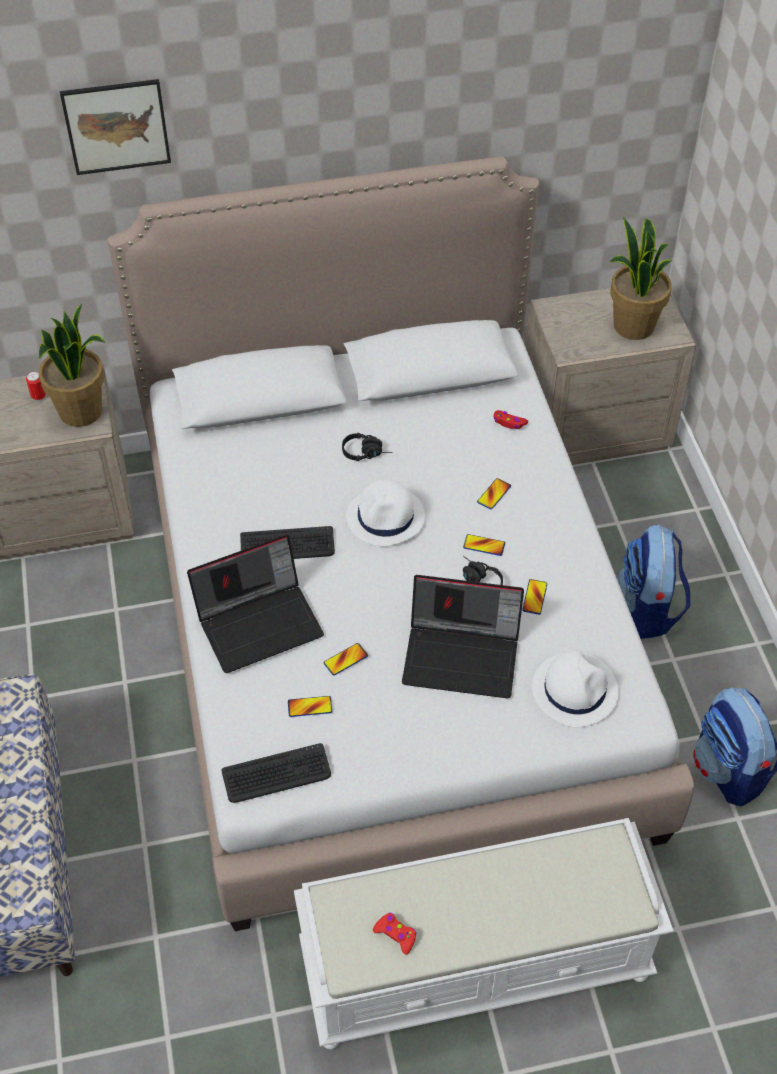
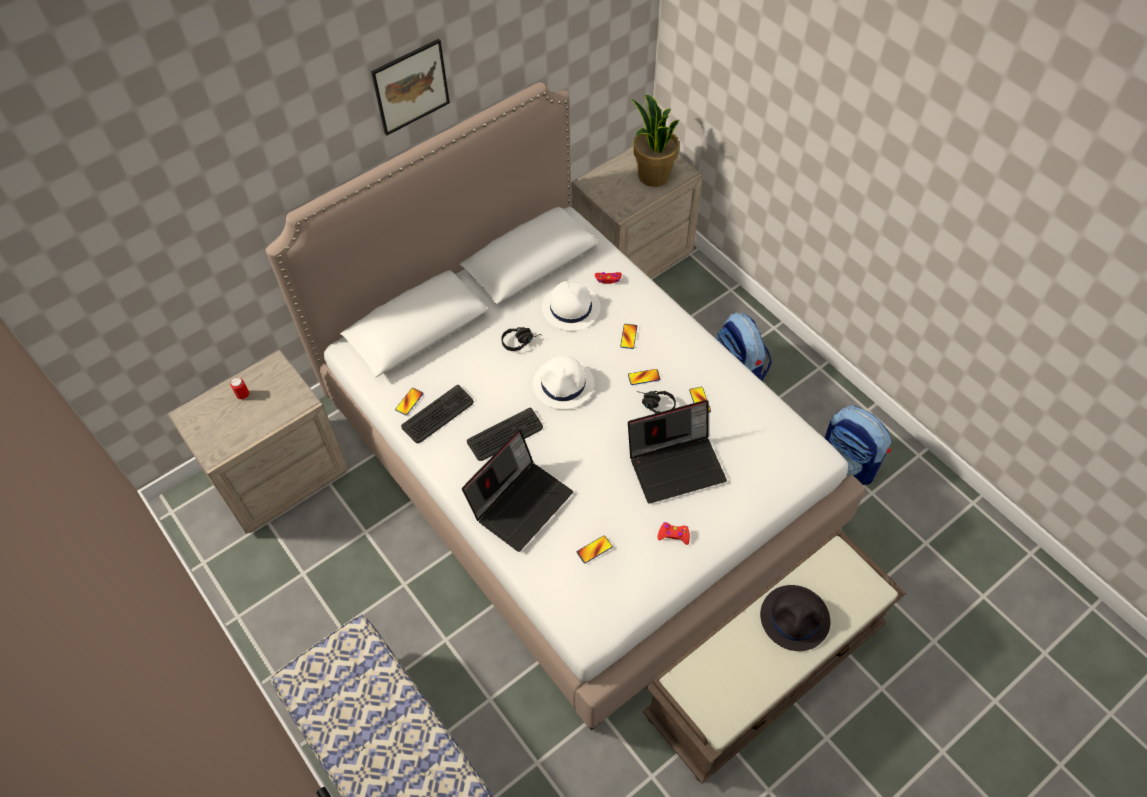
camera: 25 degrees left, 5 degrees up
potted plant [39,304,105,427] -> none
picture [60,79,171,175] -> picture moved to [371,39,450,136]
keyboard [221,743,331,803] -> keyboard moved to [401,385,474,443]
white bench [294,818,674,1049] -> brown bench [642,529,906,784]
phone [324,643,368,676] -> phone moved to [395,388,424,416]
red game controller [373,913,417,955] -> red game controller moved to [657,522,690,545]
white hat [532,650,619,728] -> white hat moved to [542,281,600,331]
none -> black hat [760,585,830,651]

